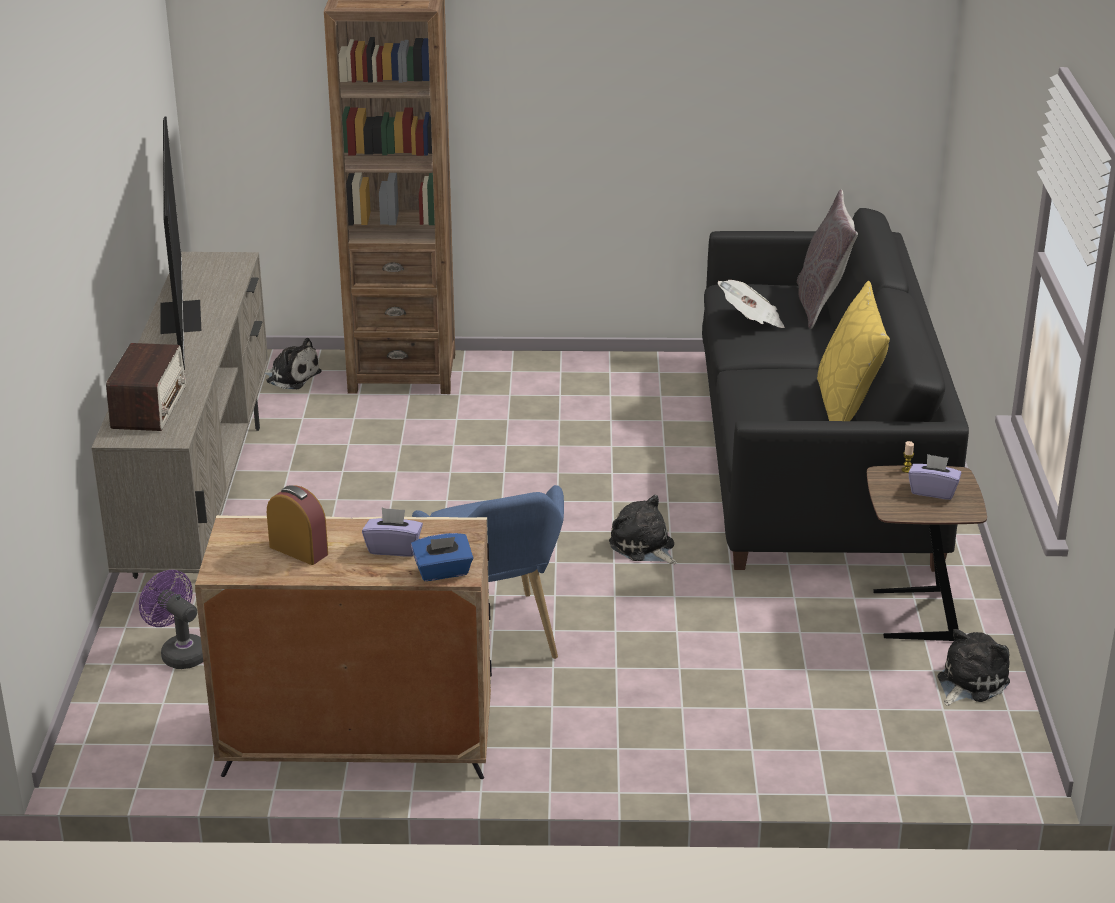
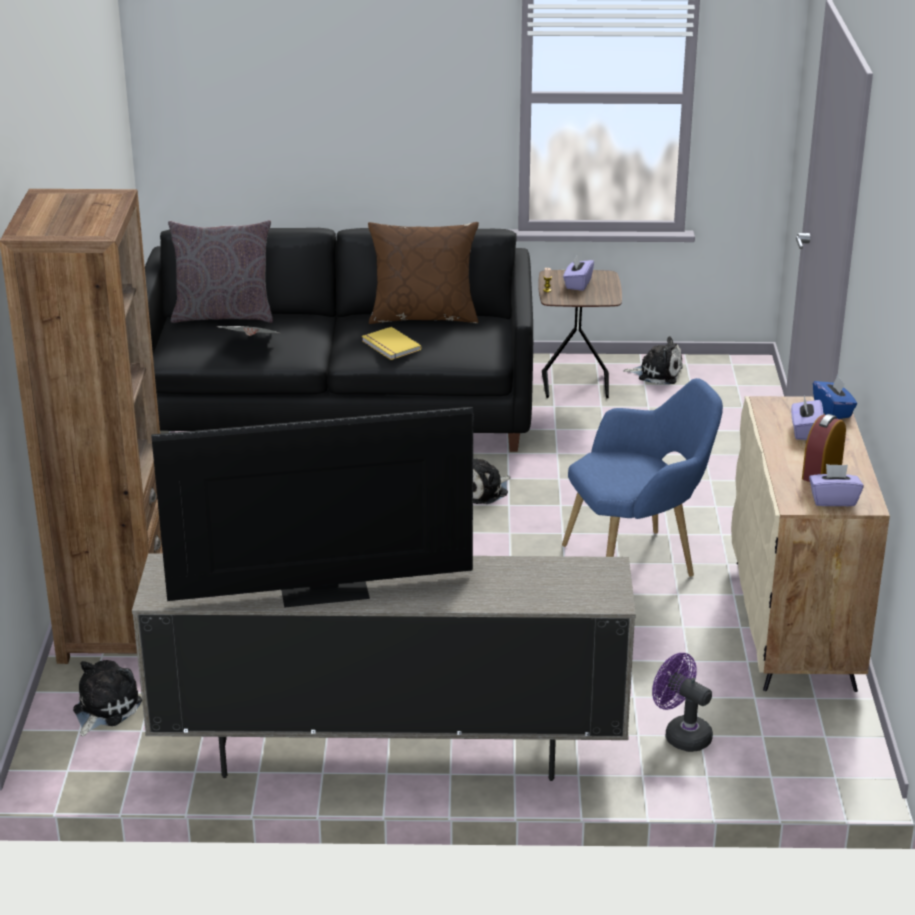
camera: 90 degrees left, 0 degrees up
radio [106,343,186,431] -> none
purple fan [139,570,203,669] -> purple fan turned 90 degrees clockwise [652,653,713,752]
yellow pillow [817,281,890,421] -> brown pillow [368,222,479,324]
plush toy [937,629,1010,706] -> plush toy turned 150 degrees clockwise [623,336,683,385]
none -> yellow book [362,327,422,360]
none -> purple tissue box [809,464,863,506]

